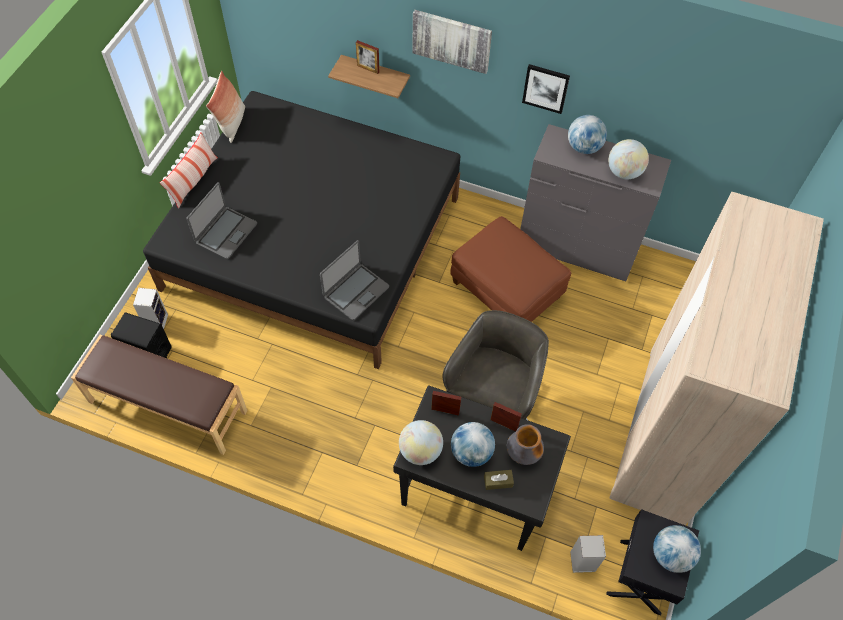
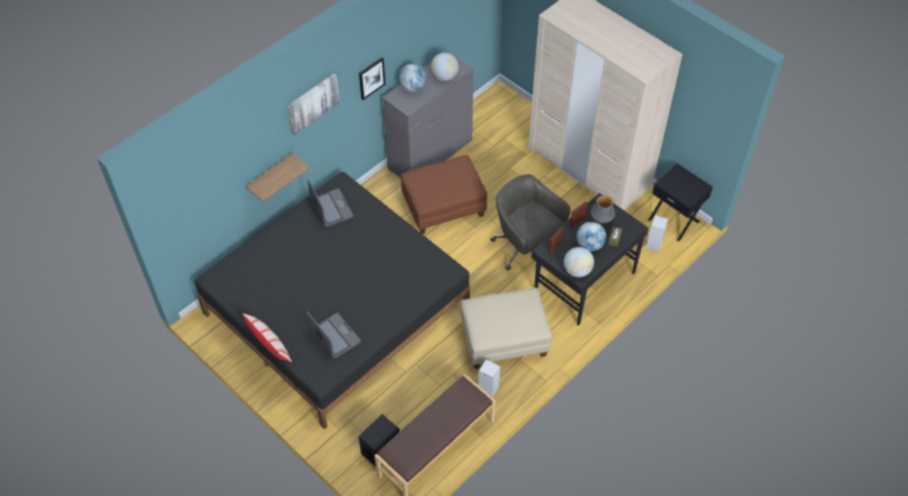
camera: 65 degrees left, 5 degrees down
speaker [133,288,168,329] -> speaker moved to [478,359,501,397]
pillow [206,71,245,143] -> none
laptop [320,240,389,321] -> laptop moved to [308,179,354,227]
picture frame [356,40,379,74] -> none
globe [653,525,701,573] -> none
none -> beige ottoman [461,288,552,369]

